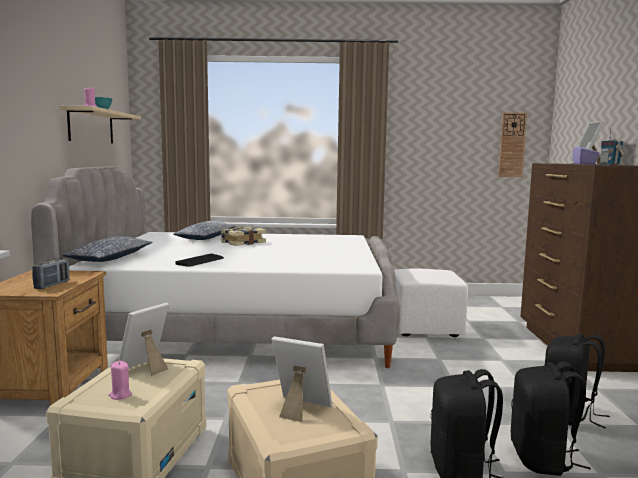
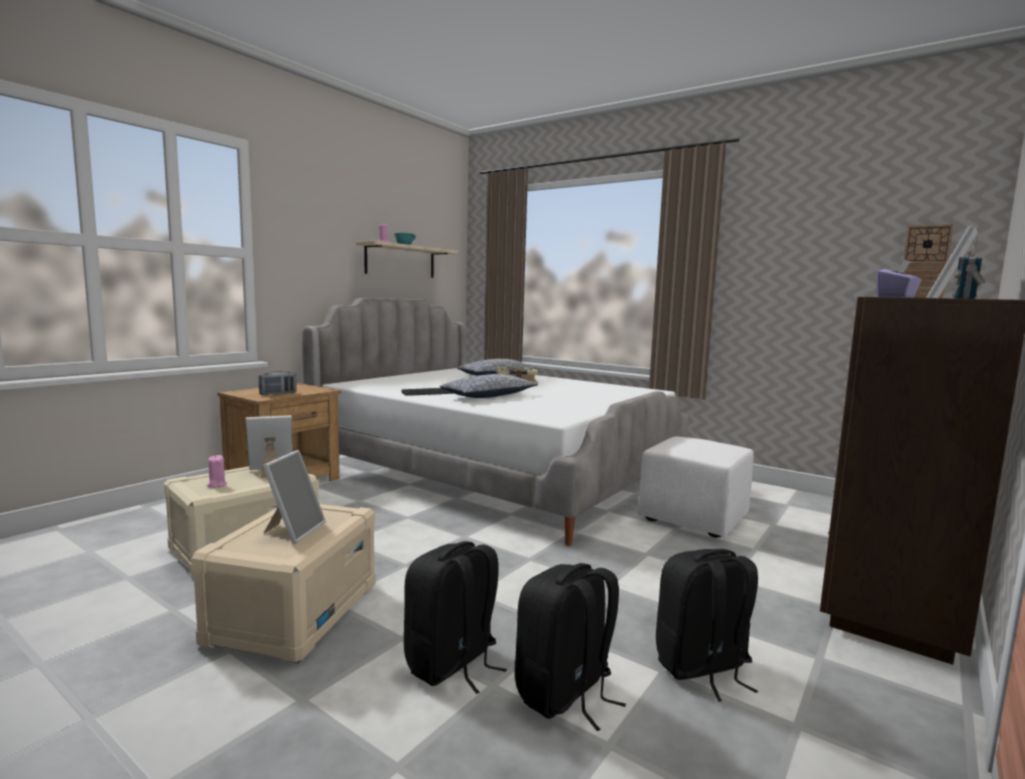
camera: 35 degrees right, 0 degrees up
pillow [62,236,152,262] -> pillow moved to [439,374,538,398]
picture frame [272,336,332,422] -> picture frame turned 45 degrees clockwise [263,450,326,544]

